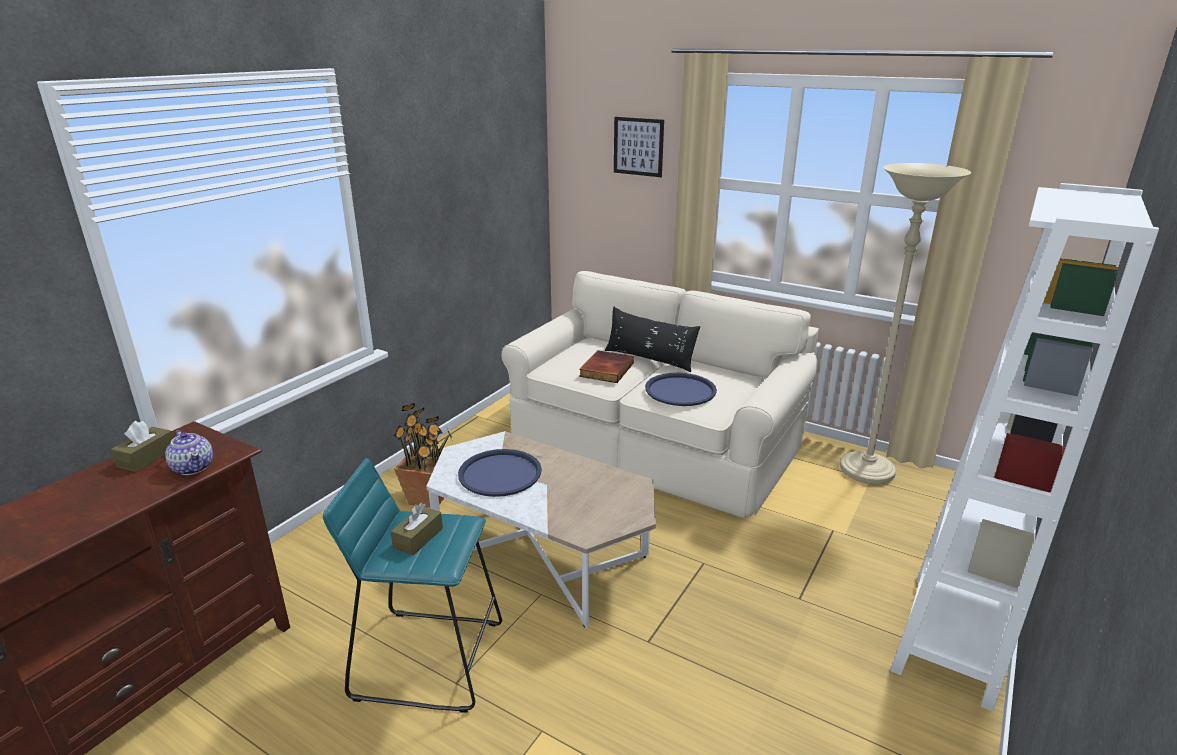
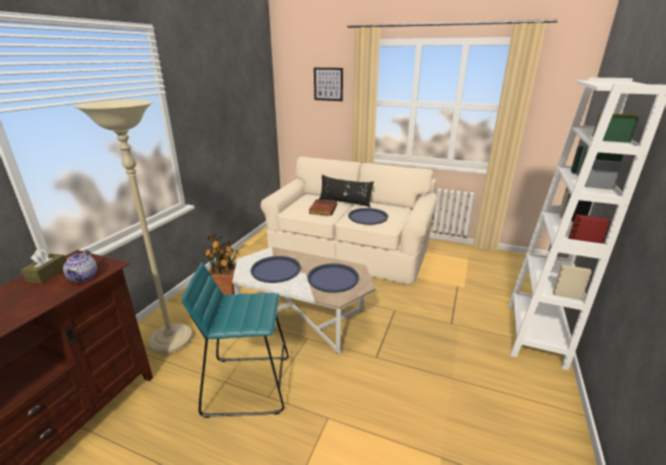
camera: 10 degrees left, 0 degrees up
teapot [165,430,213,475] -> teapot turned 45 degrees clockwise [63,250,97,282]
brown tissue box [391,503,443,555] -> none
beige floor lamp [840,163,971,484] -> beige floor lamp moved to [74,100,192,354]
none -> blue tray [307,263,359,293]

